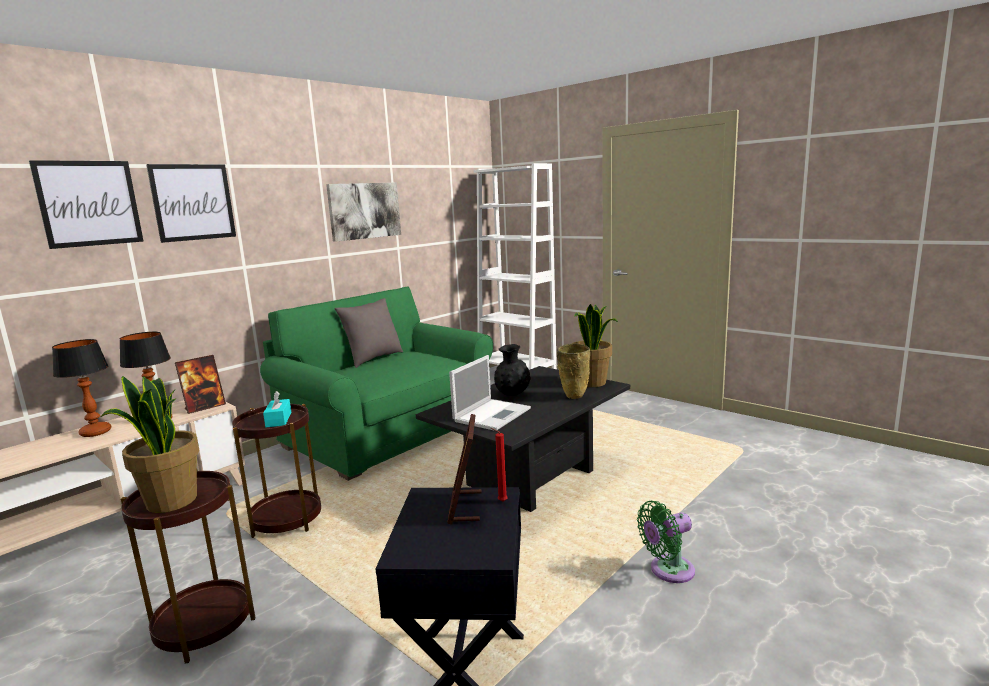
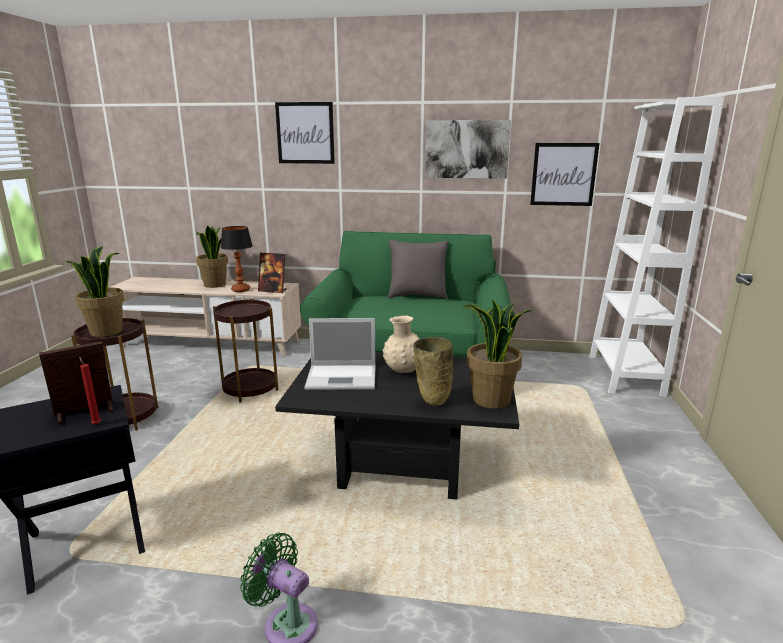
camera: 55 degrees right, 5 degrees up
picture [29,160,144,249] -> picture moved to [530,143,600,206]
table lamp [52,339,111,437] -> potted plant [196,226,228,288]
turquoise tissue box [263,391,291,427] -> none
black vase [494,344,531,396] -> beige vase [382,315,420,373]

